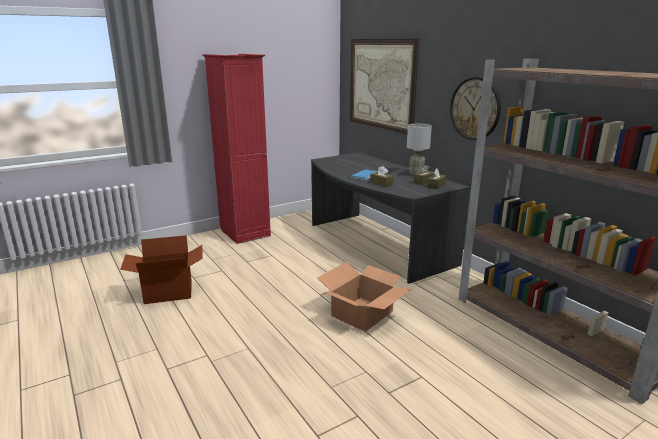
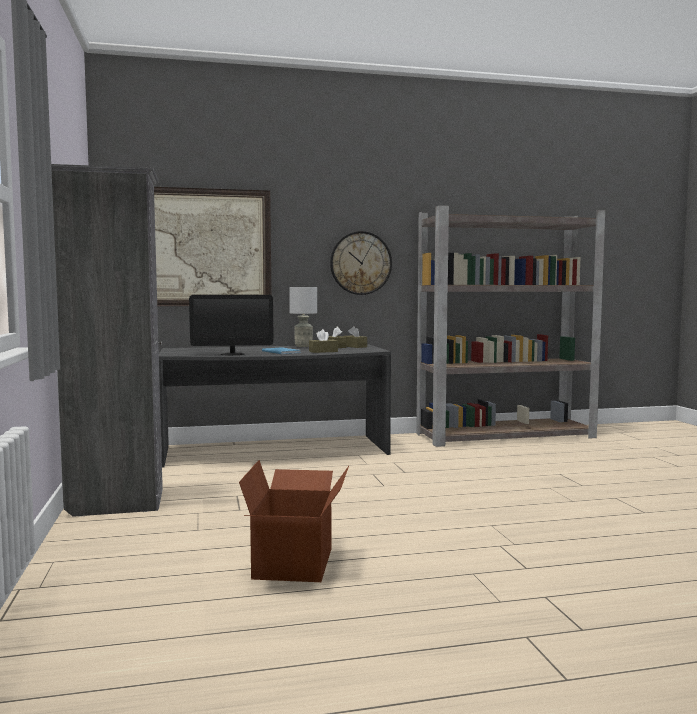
camera: 70 degrees left, 15 degrees down
red cabinet [202,54,271,244] -> grey cabinet [51,164,163,517]
cardboard box [317,262,412,332] -> none
none -> monitor [189,295,273,355]

